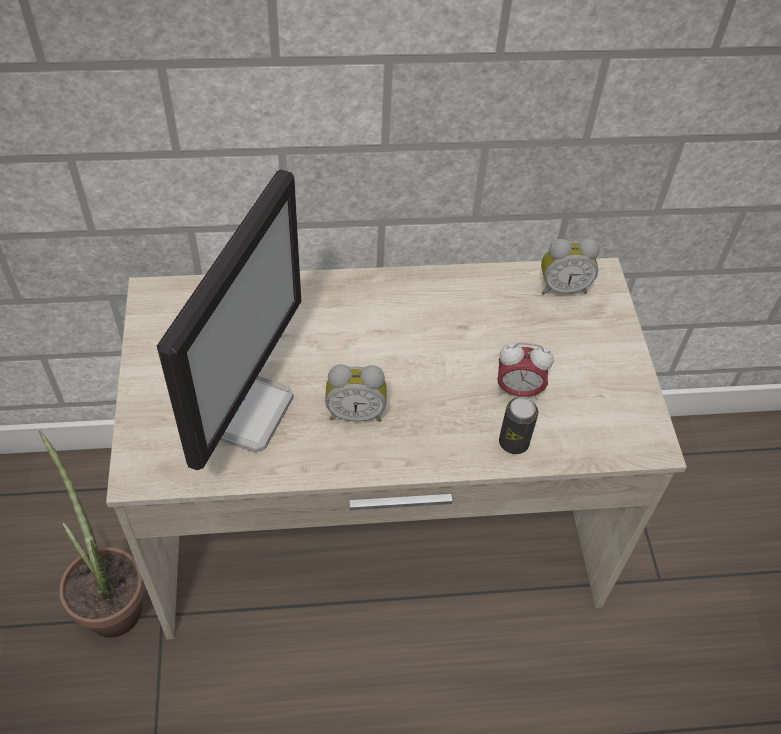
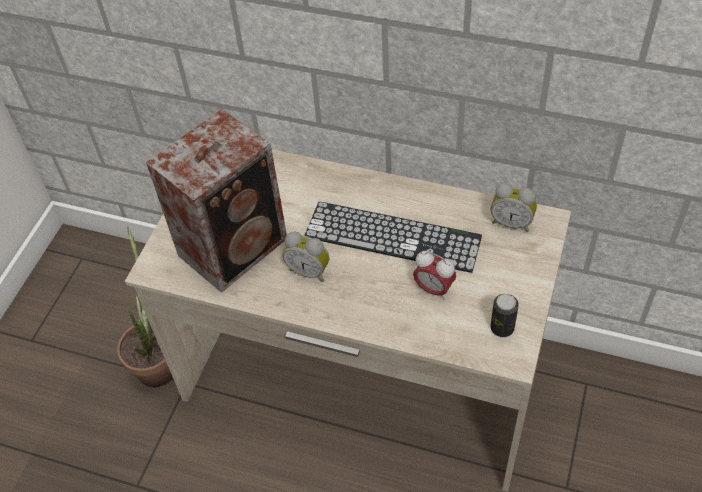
camera: 30 degrees right, 0 degrees up
monitor [157,169,301,470] -> speaker [146,109,287,293]
can [499,397,538,454] -> can moved to [490,294,519,337]
none -> keyboard [304,202,482,273]

